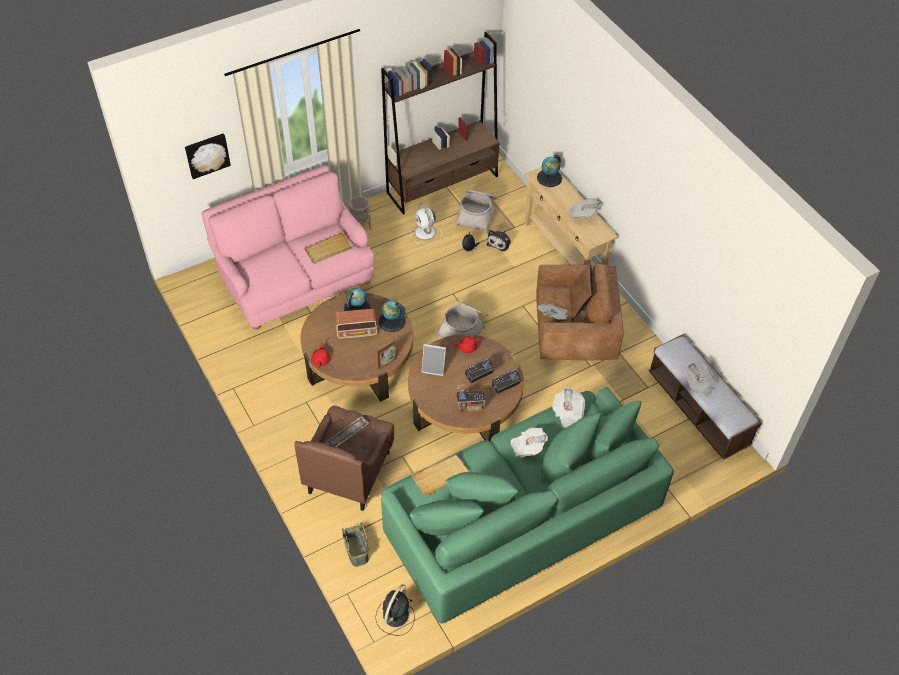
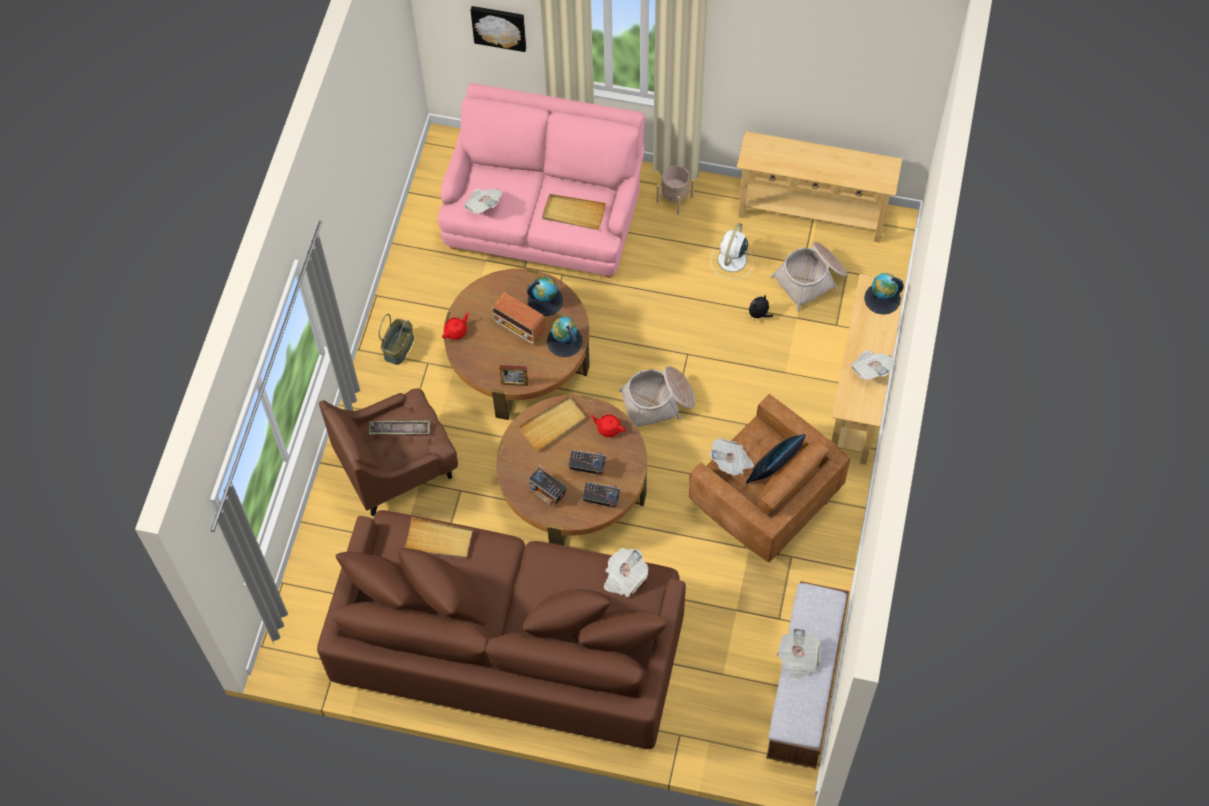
camera: 45 degrees right, 10 degrees up
basket [342,522,368,567] -> basket moved to [379,314,414,365]
black fan [375,584,414,636] -> none
brown bookcase [381,32,500,215] -> beige console table [737,131,902,243]
green sofa [381,387,674,623] -> brown sofa [317,510,686,749]
picture frame [422,344,446,376] -> beige tray [519,396,587,451]
plush toy [487,230,511,251] -> none
newspaper [510,428,548,457] -> newspaper moved to [463,188,503,214]
brown pillow [570,264,593,321] -> blue pillow [746,434,806,483]

